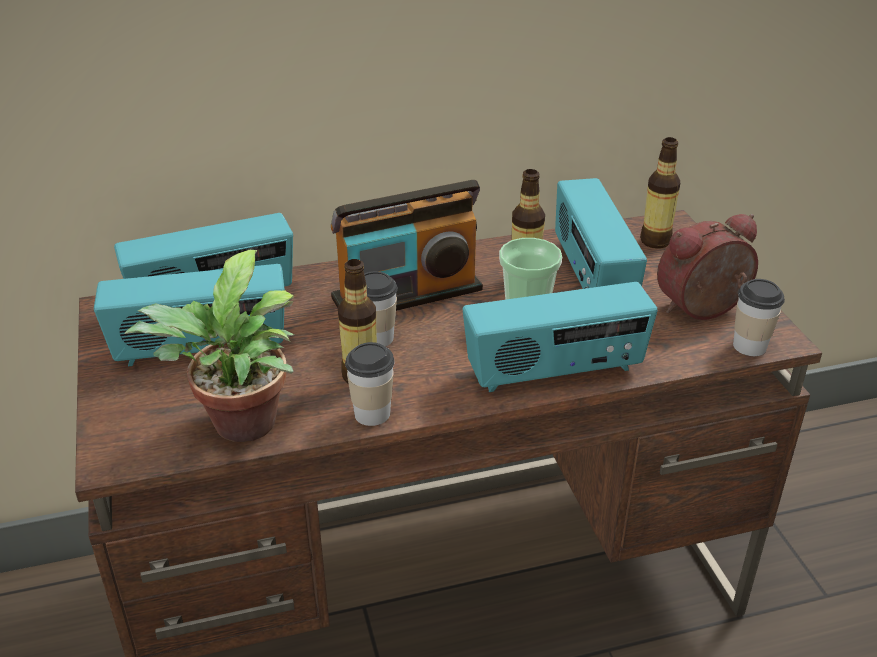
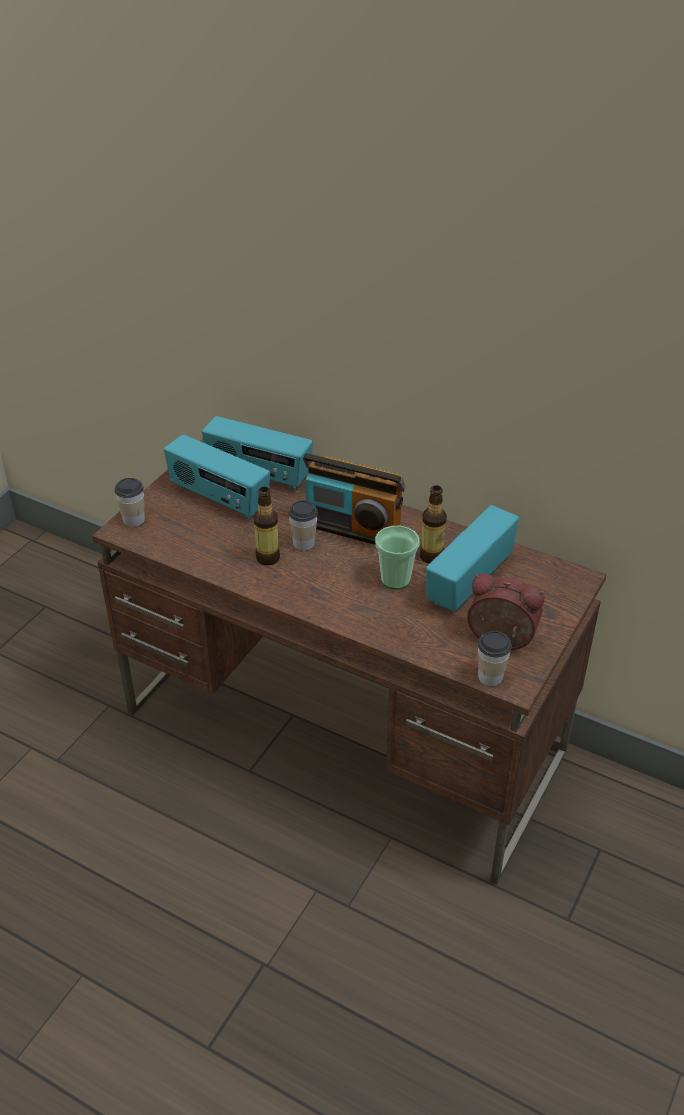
camera: 45 degrees right, 5 degrees up
potted plant [124,250,294,442] -> none
cup [345,342,395,426] -> cup moved to [115,478,145,527]
radio [463,282,658,392] -> none
bottle [640,137,680,249] -> none

